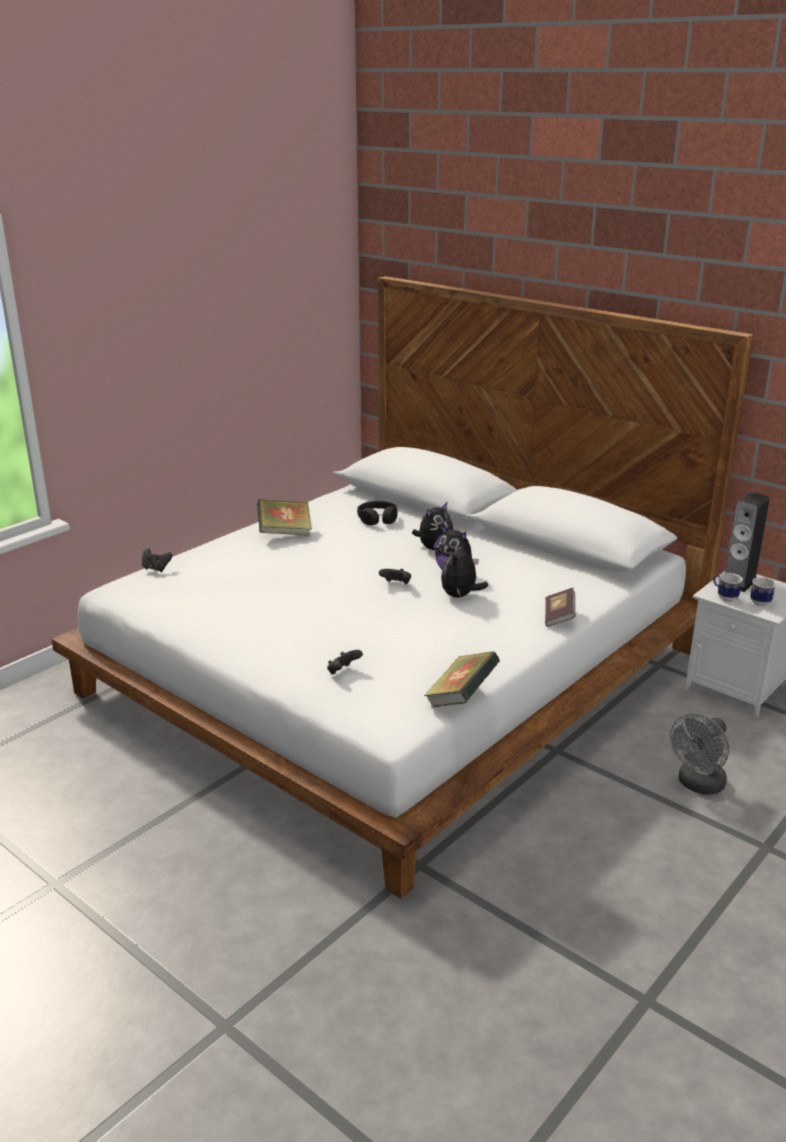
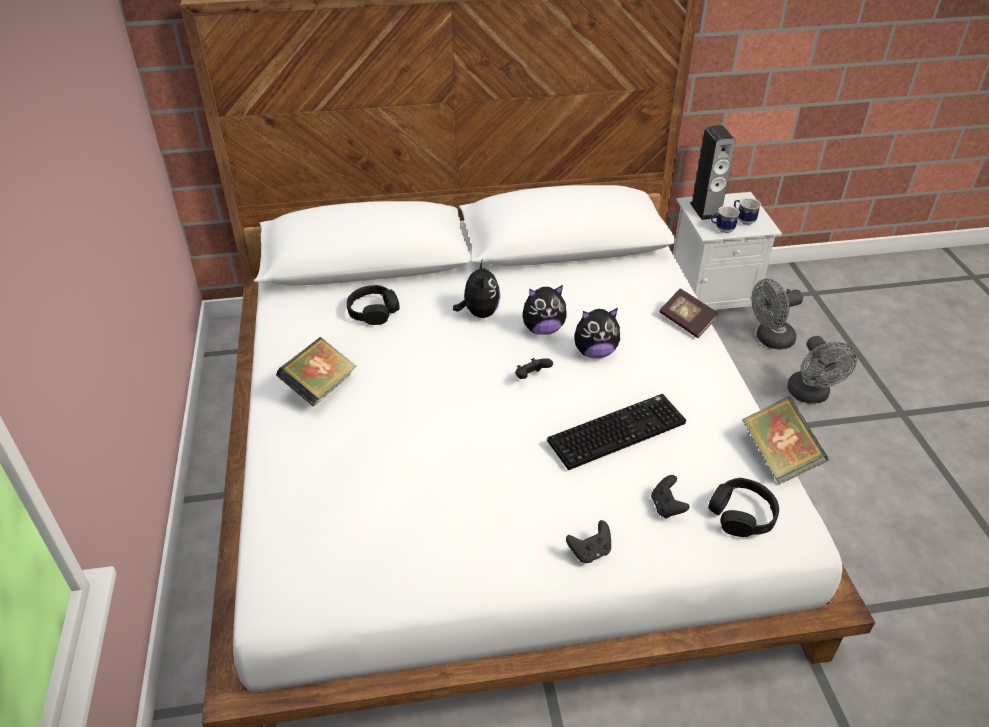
camera: 50 degrees left, 15 degrees up
black game controller [142,548,173,572] -> black game controller moved to [566,520,611,563]
plush toy [441,542,488,598] -> plush toy turned 75 degrees counterclockwise [574,308,620,358]
none -> keyboard [547,394,686,470]
none -> black headphones [708,478,779,537]
none -> grey fan [752,279,803,350]

